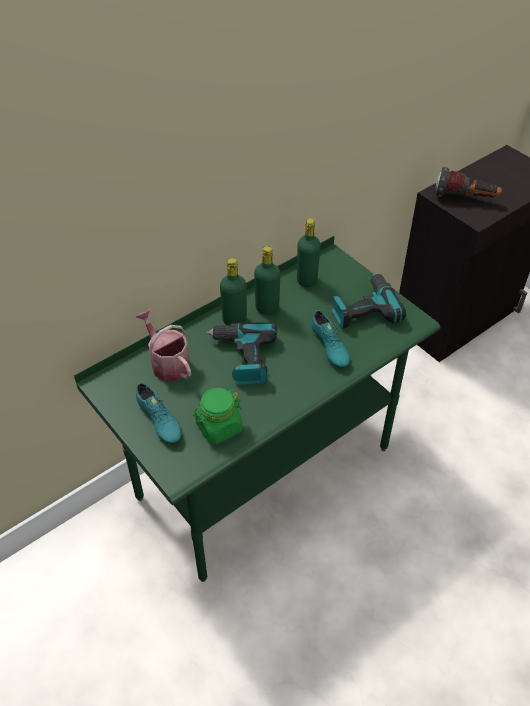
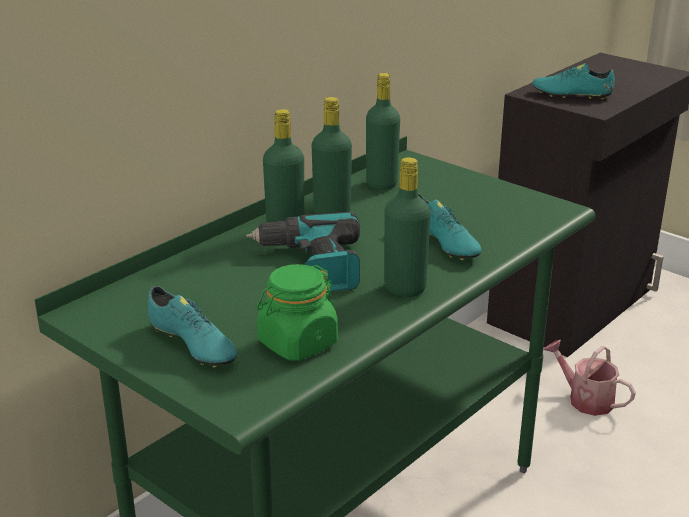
camera: 10 degrees left, 20 degrees down
watering can [135,309,191,381] -> watering can moved to [544,340,636,416]
power drill [331,273,406,329] -> none
flashlight [436,167,502,197] -> turquoise shoe [532,63,615,99]
none -> green bottle [384,157,431,297]

